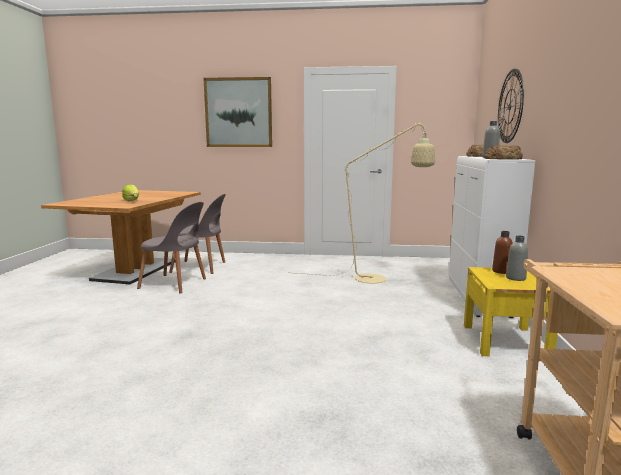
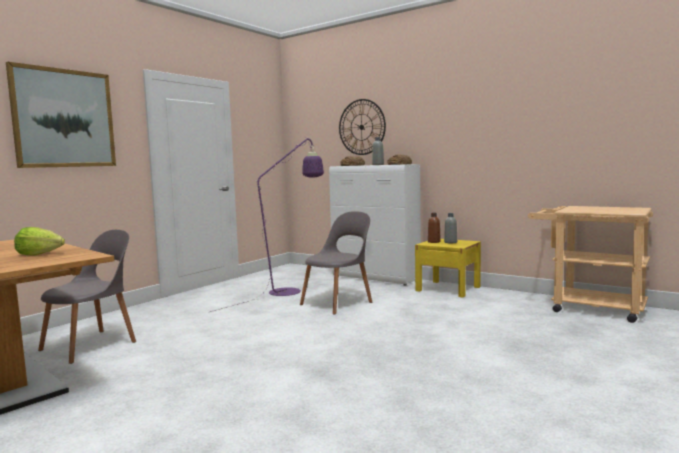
camera: 60 degrees left, 5 degrees down
grey chair [137,202,206,294] -> grey chair moved to [300,211,372,315]
beige floor lamp [288,122,435,284] -> purple floor lamp [210,137,324,312]

